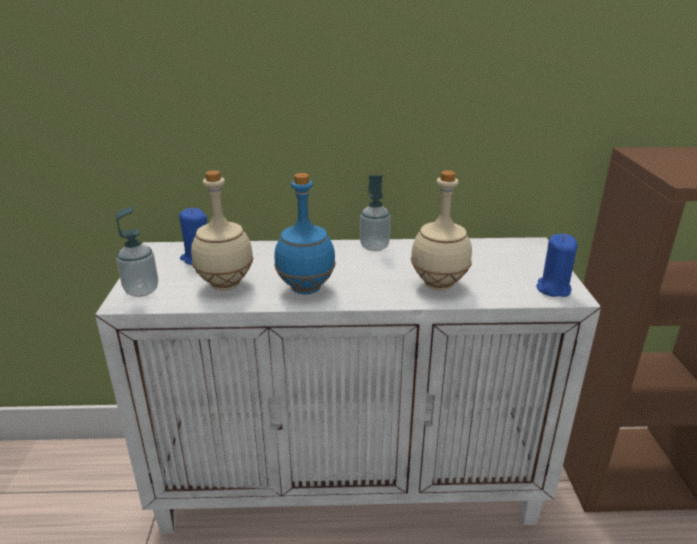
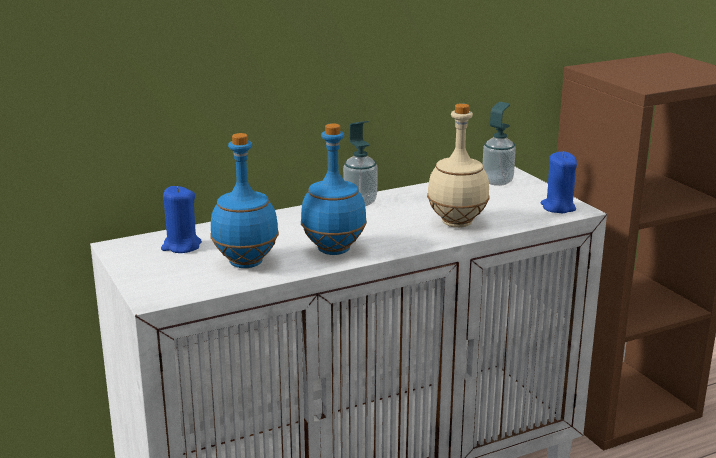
camera: 25 degrees left, 5 degrees down
soap dispenser [116,206,158,297] -> soap dispenser moved to [483,102,516,186]
beige bottle [191,170,253,291] -> blue bottle [210,133,279,268]

